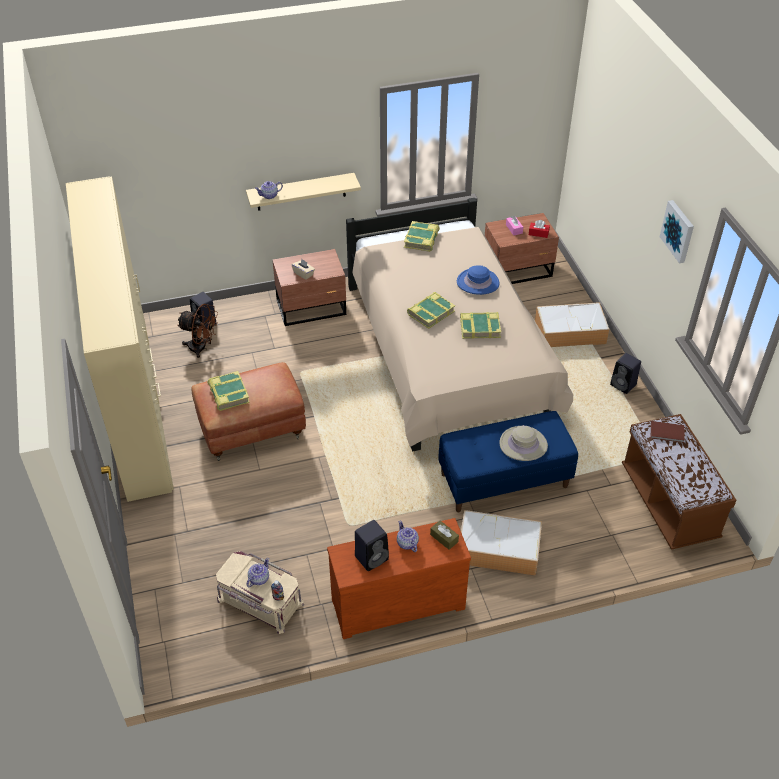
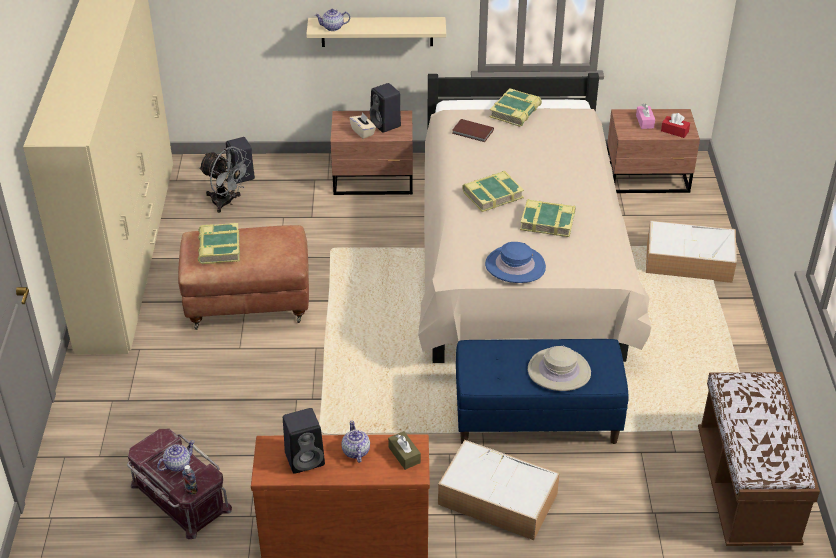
camera: 15 degrees right, 5 degrees down
brown fan [177,304,218,358] -> grey fan [199,147,251,213]
beige storage box [216,551,304,634] -> red storage box [127,429,232,539]
blue hat [457,265,500,295] -> blue hat moved to [485,242,546,283]
black speaker [610,353,641,394] -> black speaker moved to [370,83,401,133]
brown book [651,421,685,443] -> brown book moved to [452,119,494,142]
picture [660,200,694,263] -> none

